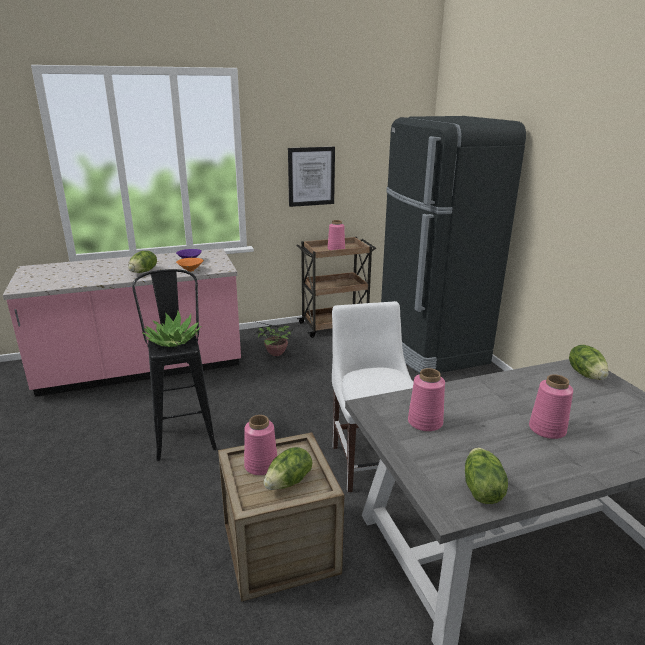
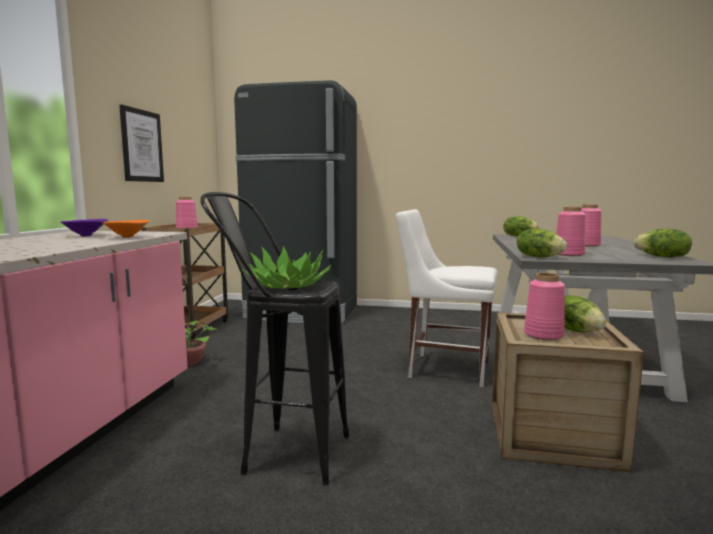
camera: 60 degrees left, 15 degrees down
lettuce [128,251,157,273] -> lettuce moved to [517,228,567,257]

